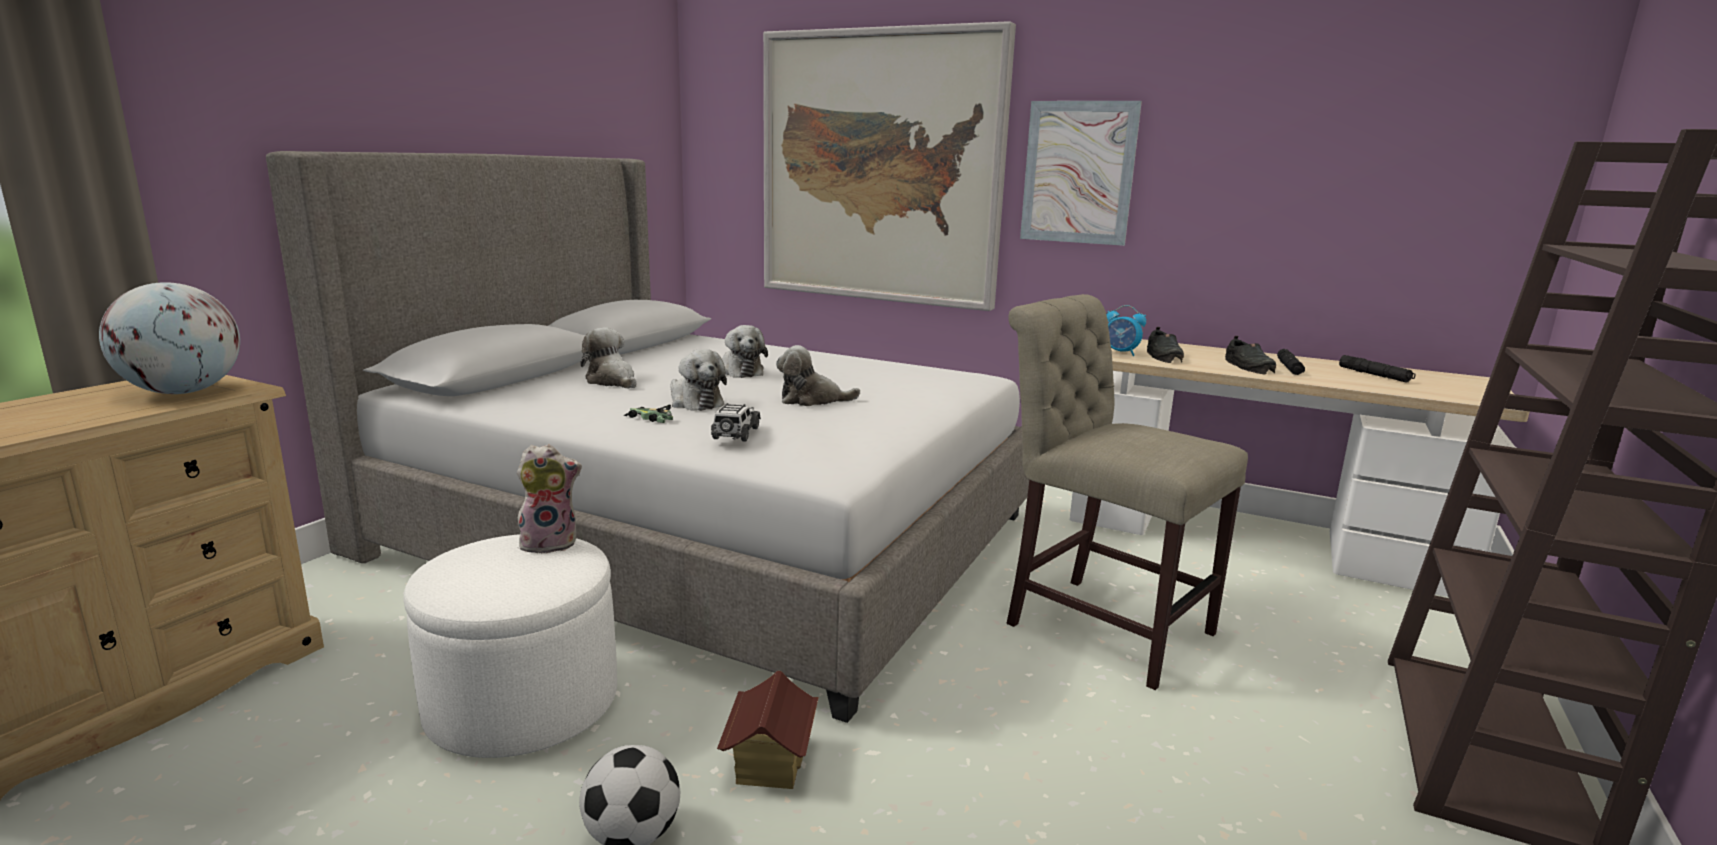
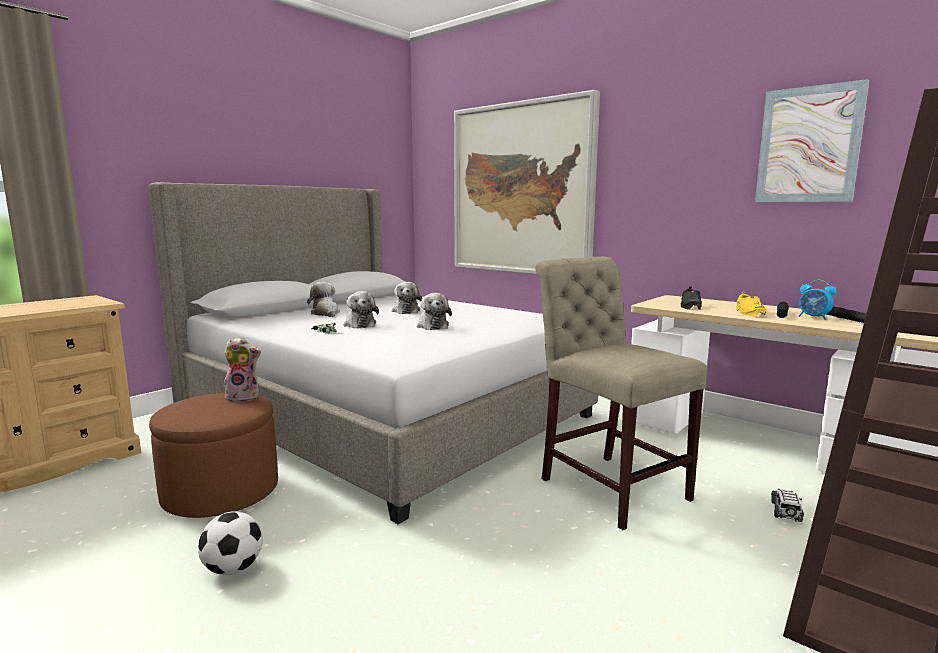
camera: 15 degrees right, 5 degrees down
globe [99,282,240,394] -> none
white ottoman [404,534,617,758] -> brown ottoman [149,393,278,518]
toy car [711,403,761,441] -> toy car moved to [771,488,804,522]
toy house [717,671,819,789] -> none
plush toy [776,345,860,406] -> plush toy turned 120 degrees counterclockwise [417,293,452,330]
picture [1020,101,1142,246] -> picture moved to [755,79,869,202]
alarm clock [1106,305,1146,356] -> alarm clock moved to [798,280,837,320]
black shoe [1225,336,1276,374] -> yellow shoe [736,292,767,317]

